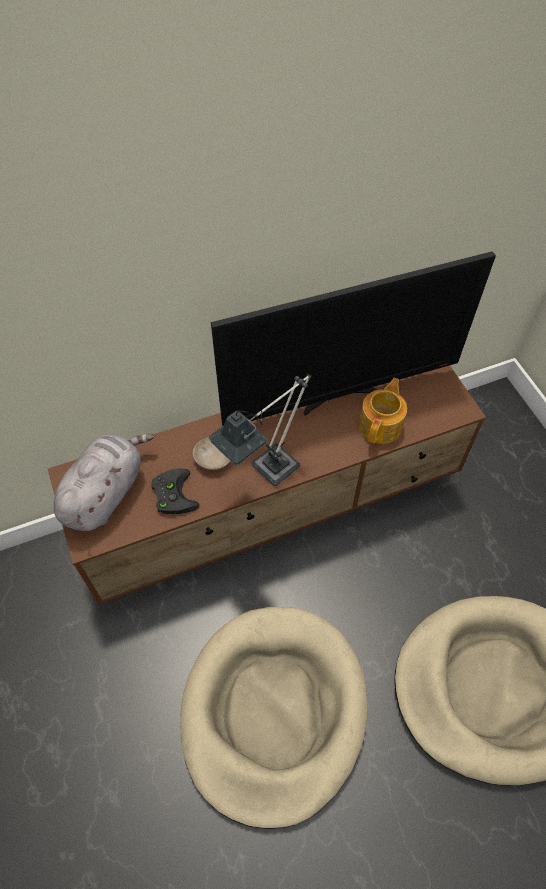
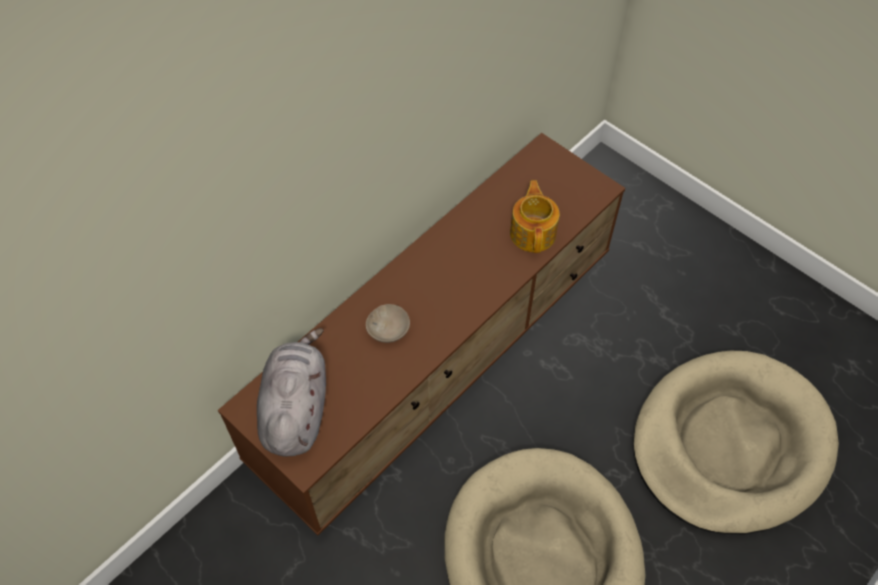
camera: 25 degrees left, 0 degrees up
black game controller [152,468,200,514] -> none
table lamp [209,373,311,486] -> none
television [211,251,496,426] -> none

